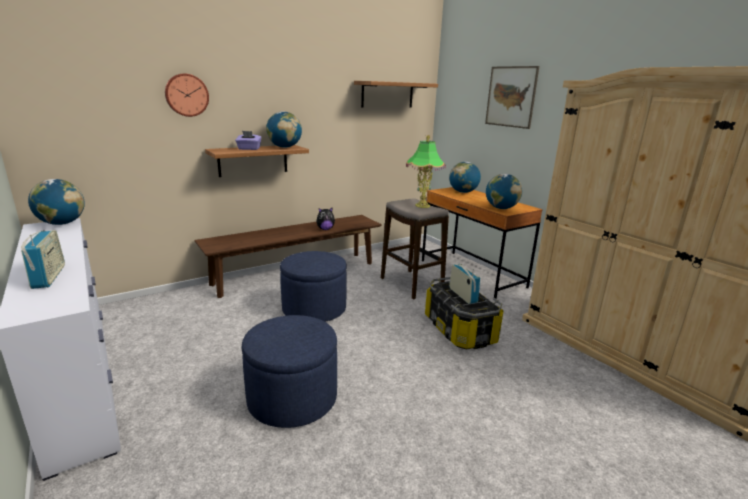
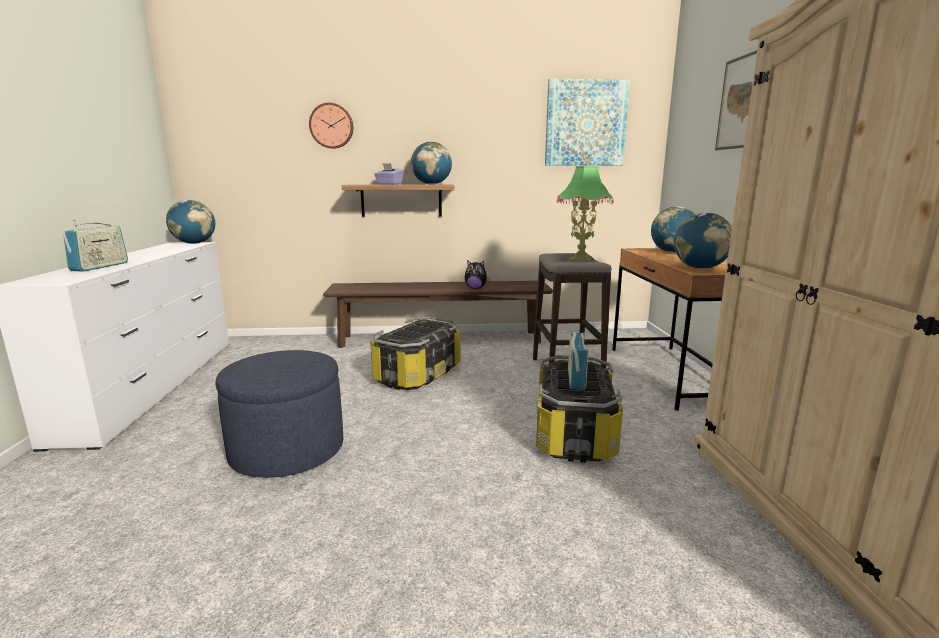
camera: 30 degrees right, 5 degrees down
blue ottoman [280,251,347,322] -> storage box [370,317,461,390]
shelf [354,81,438,107] -> picture [545,79,630,166]

